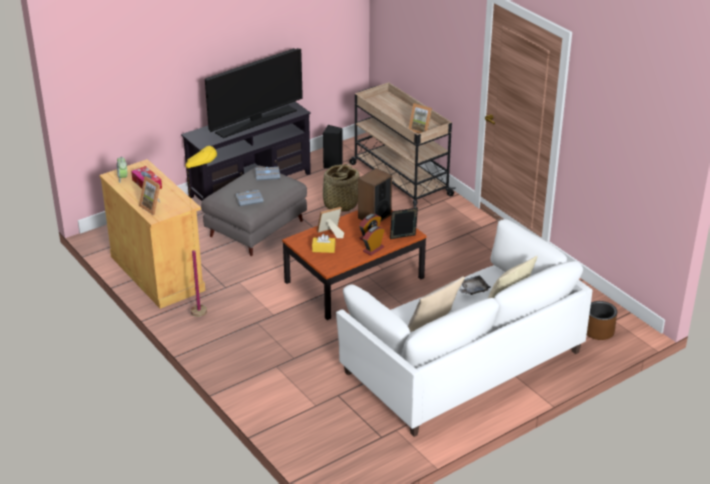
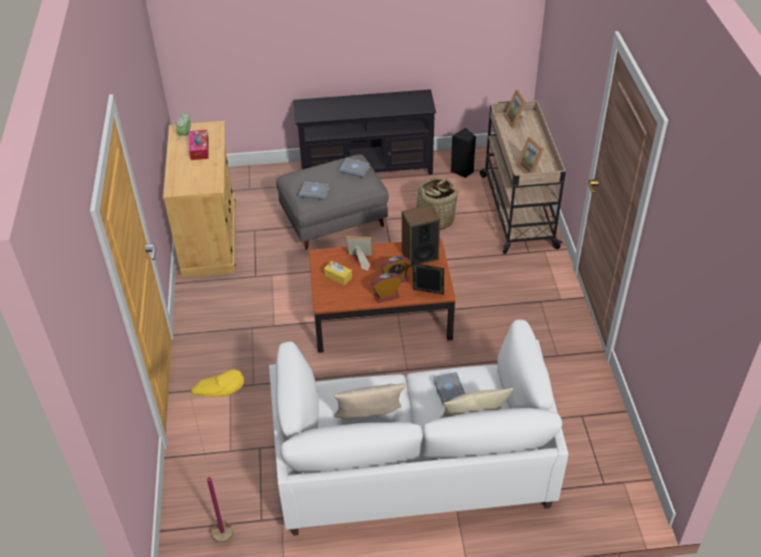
camera: 30 degrees right, 10 degrees up
picture frame [139,176,160,215] -> picture frame moved to [504,90,526,129]
yellow floor lamp [185,146,217,317] -> yellow floor lamp moved to [190,369,244,543]
television [205,48,303,138] -> none
grey tray [460,275,491,295] -> grey book [433,372,465,405]
brown planter [587,301,617,340] -> none

